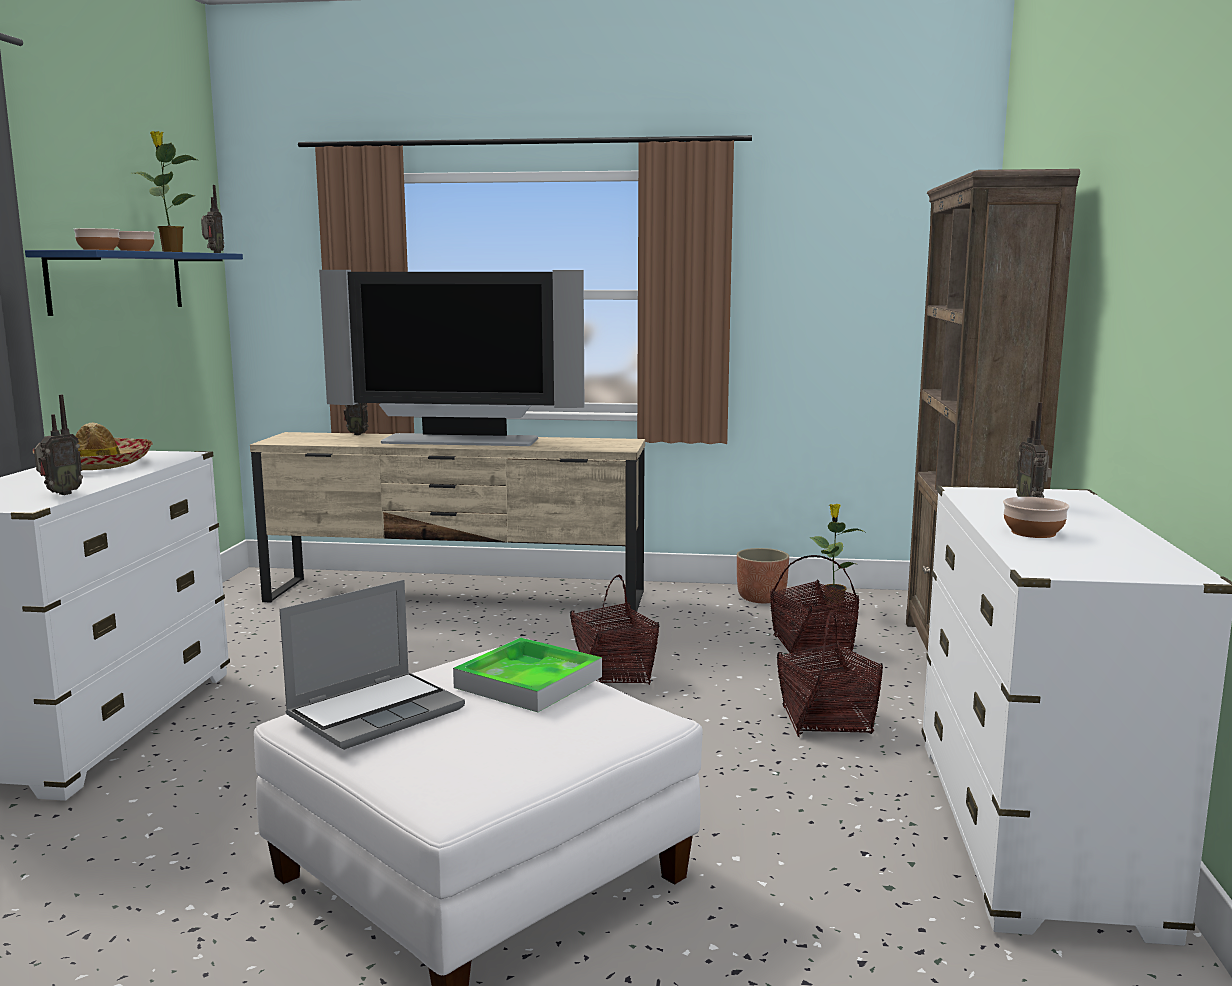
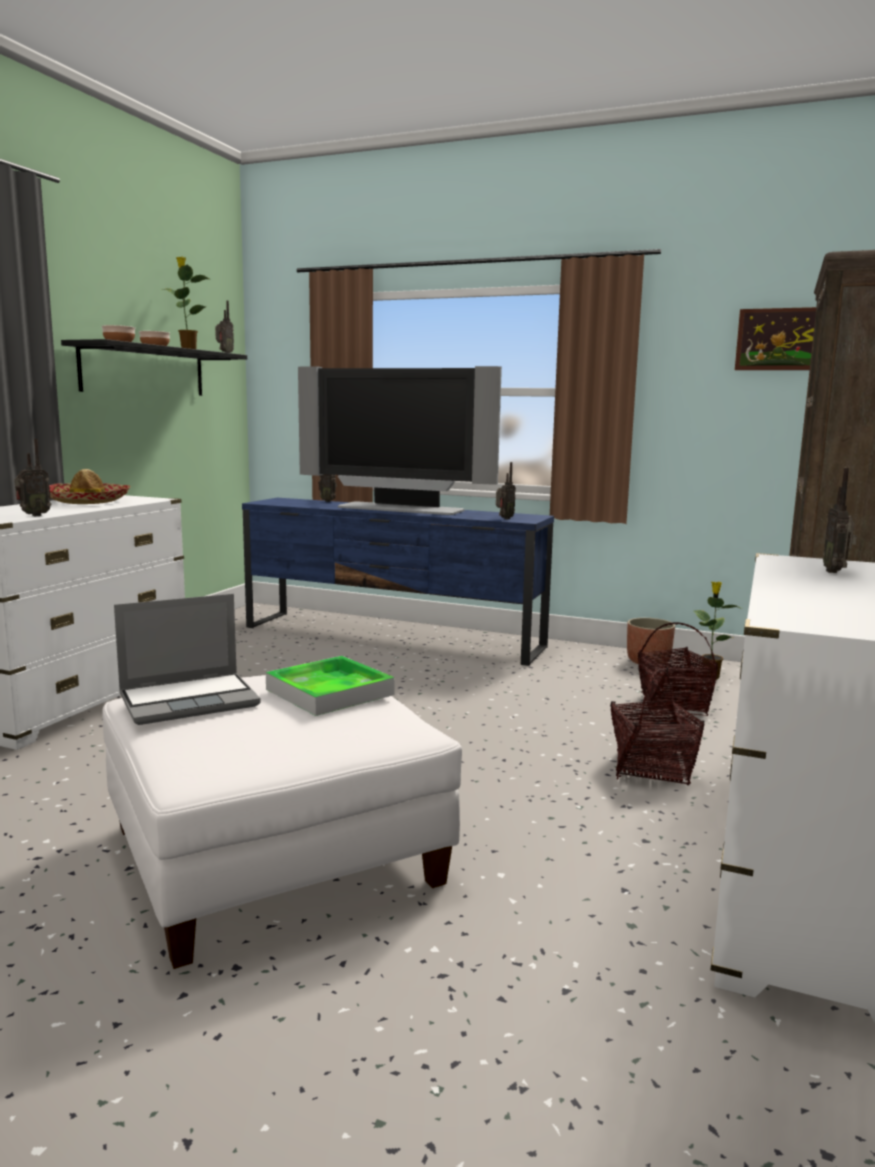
camera: 15 degrees right, 0 degrees up
blue shelf [25,250,243,316] -> black shelf [61,339,247,396]
beige tv stand [250,432,645,616] -> blue tv stand [242,498,554,666]
basket [570,575,659,685] -> none
bowl [1003,497,1070,538] -> none
none -> radio [496,462,516,520]
none -> picture [735,307,816,370]

